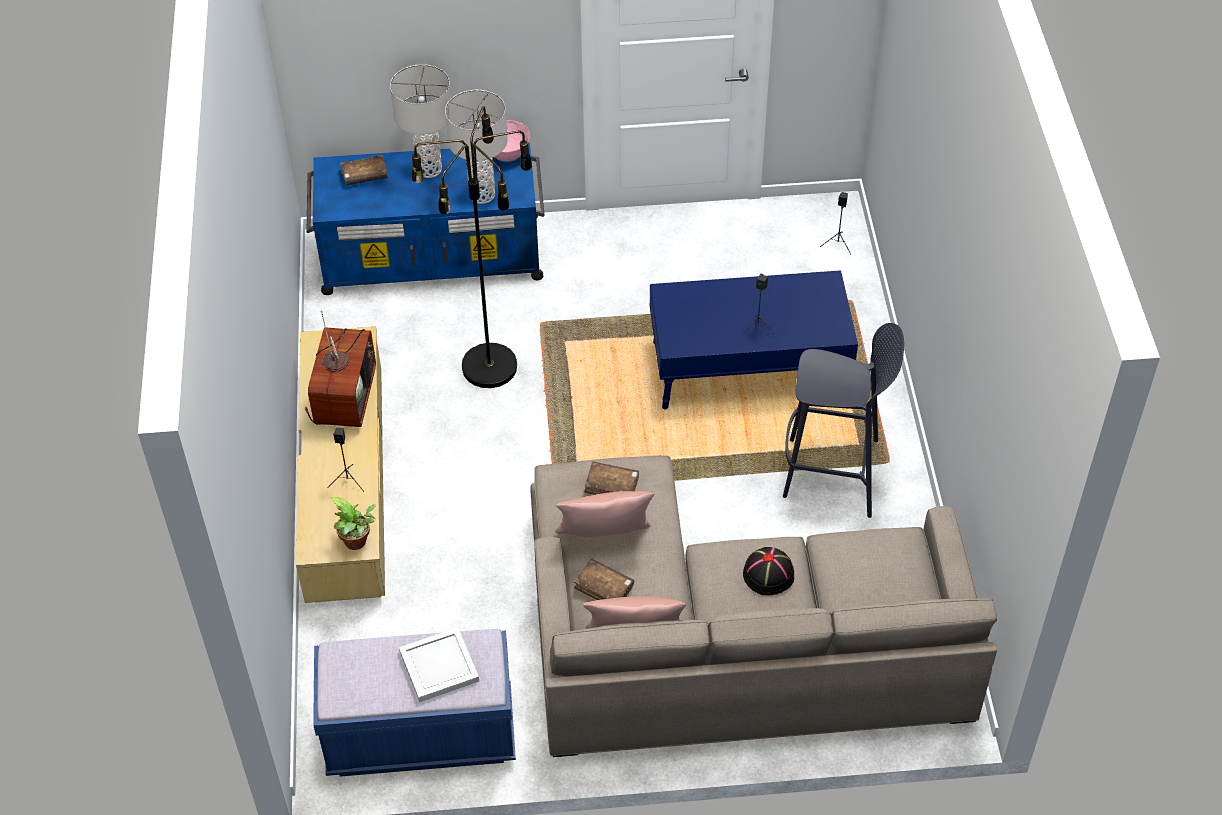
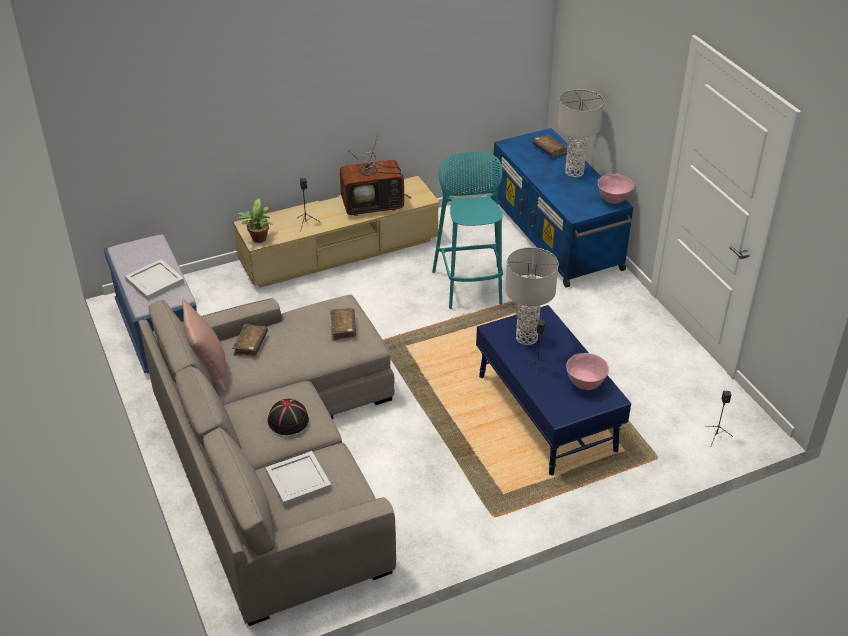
camera: 70 degrees right, 10 degrees down
floor lamp [412,106,532,388] -> turquoise stool [432,152,503,309]
white table lamp [445,90,507,204] -> white table lamp moved to [505,247,558,345]
pink pillow [556,491,654,537] -> none
grey stool [783,323,904,518] -> none
none -> white tray [265,451,331,507]
none -> pink bowl [567,353,609,390]

